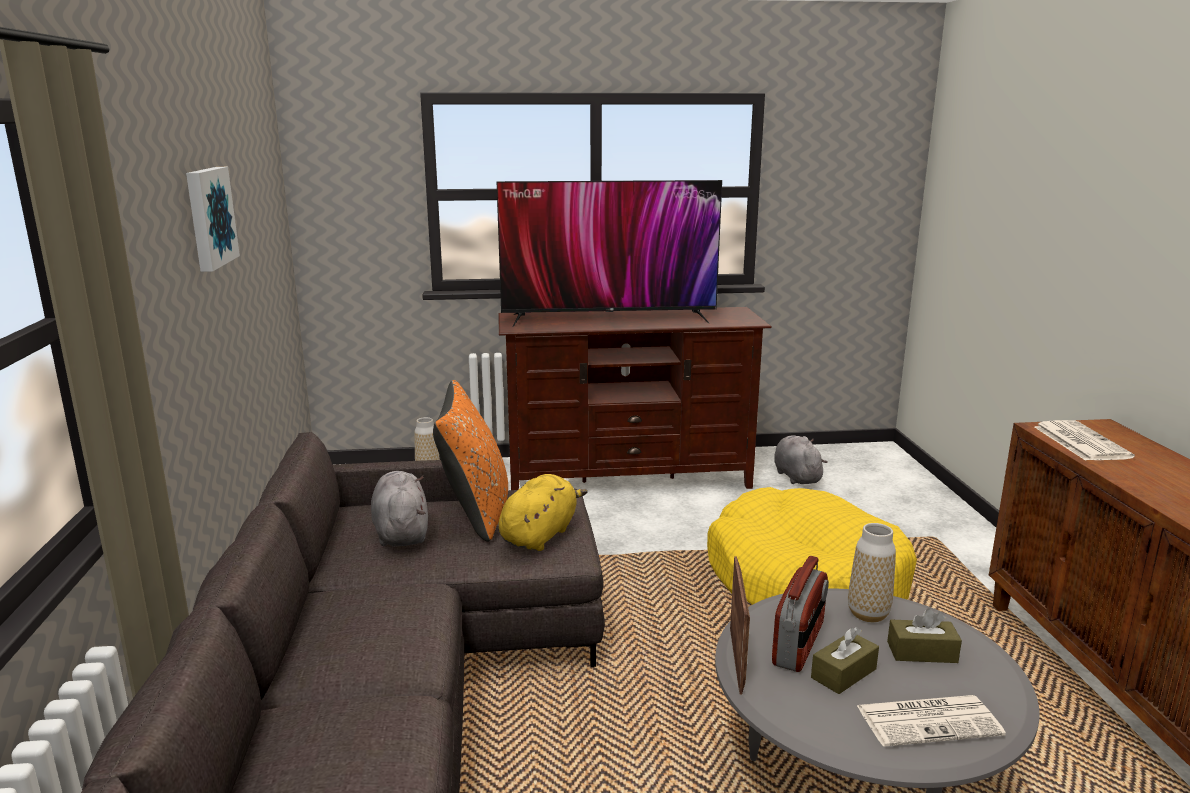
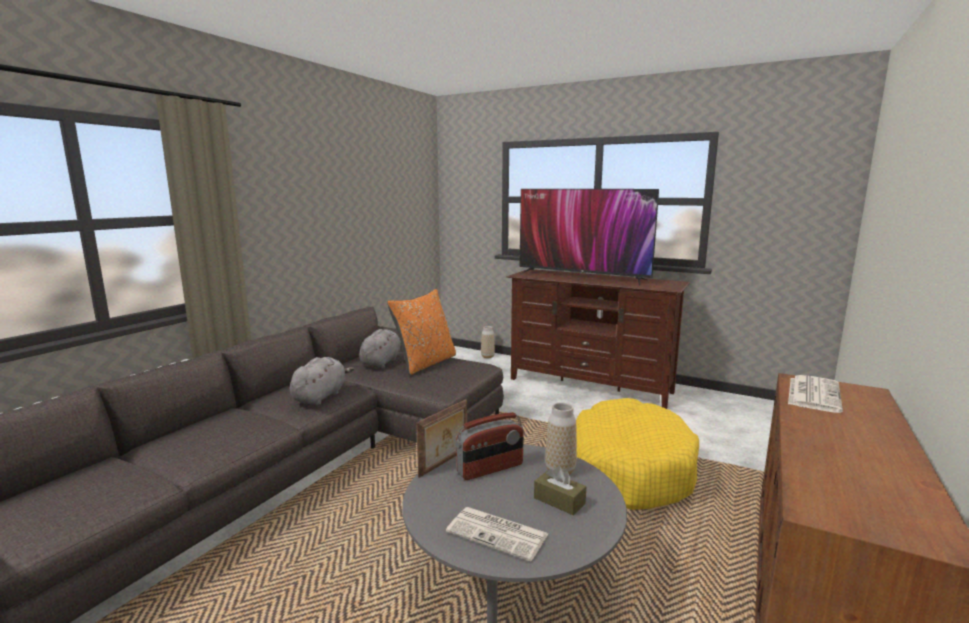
camera: 35 degrees right, 5 degrees down
picture [186,167,240,272] -> none
yellow plush toy [499,474,588,551] -> none
grey plush toy [774,435,828,484] -> grey plush toy moved to [290,357,354,405]
brown tissue box [811,627,879,694] -> none

